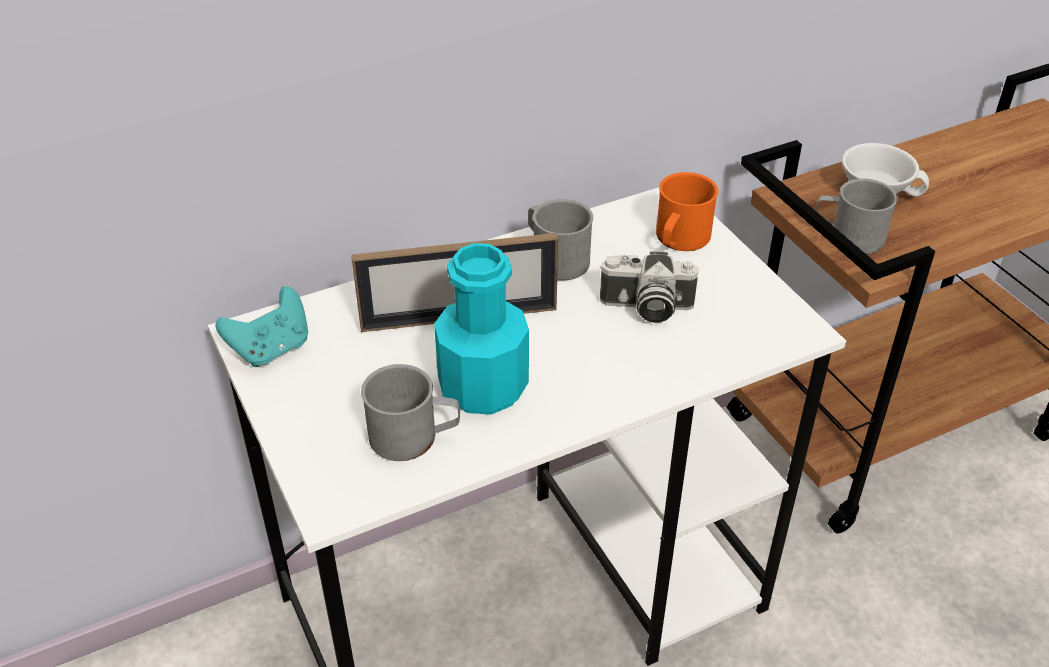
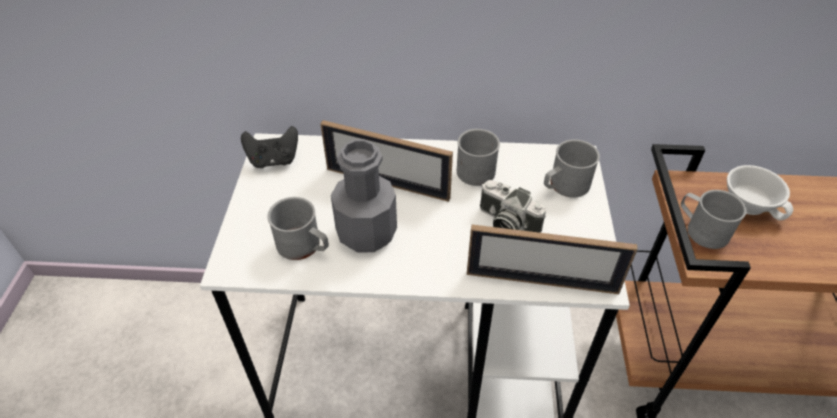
camera: 30 degrees right, 5 degrees up
turquoise game controller [216,286,308,367] -> black game controller [241,126,298,168]
turquoise bottle [434,243,529,415] -> grey bottle [331,139,397,252]
orange mug [656,172,718,251] -> grey mug [544,139,600,198]
none -> picture frame [467,225,638,294]

